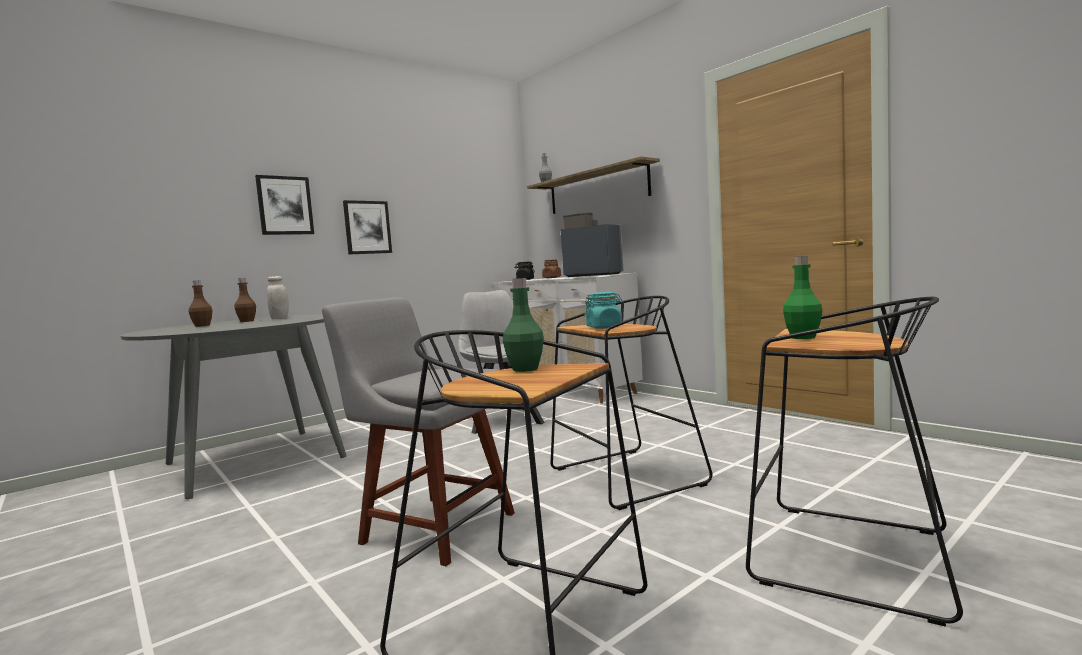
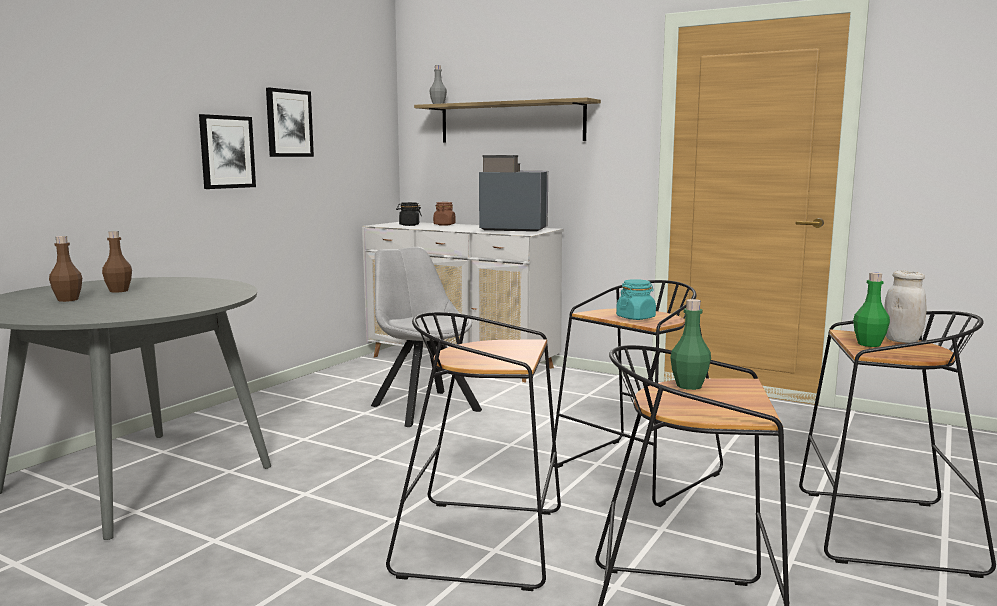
camera: 20 degrees left, 5 degrees up
picture [255,175,314,235] -> picture moved to [266,87,314,157]
white jar [267,276,289,319] -> white jar moved to [885,270,927,343]
grey chair [322,297,515,566] -> black stool [386,312,561,591]

